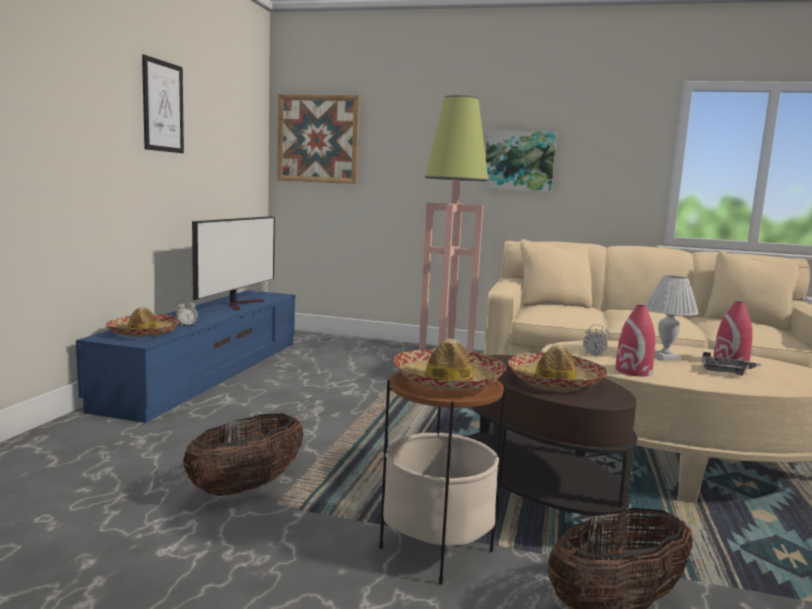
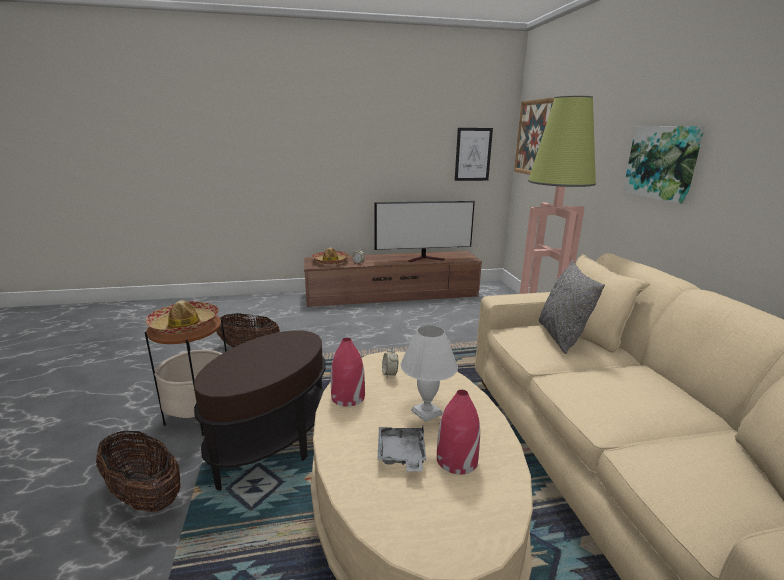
camera: 65 degrees right, 10 degrees up
blue tv stand [76,290,296,423] -> brown tv stand [304,251,482,307]
picture [142,55,184,153] -> picture moved to [455,128,493,181]
hat [508,345,608,390] -> none
none -> grey pillow [539,260,605,354]

